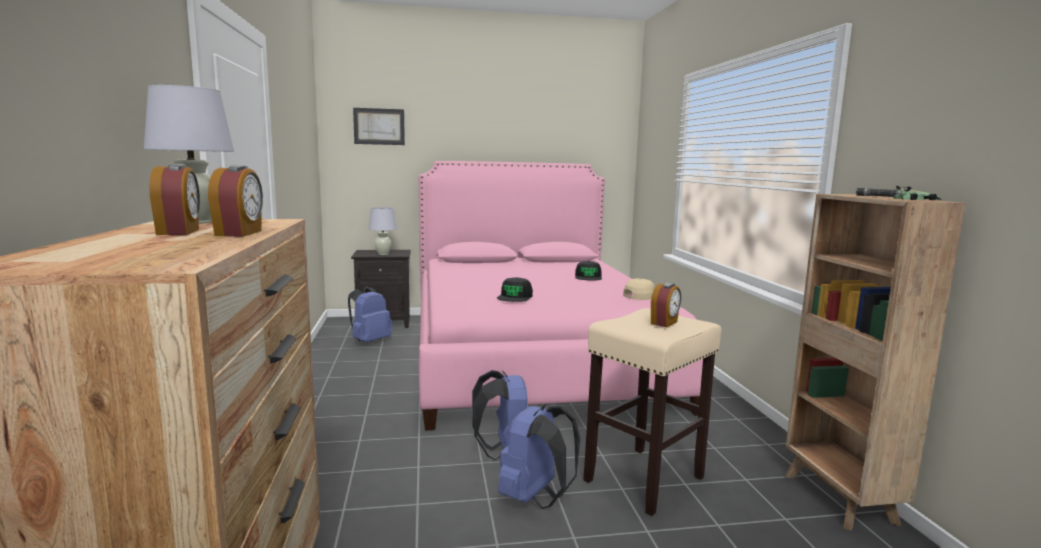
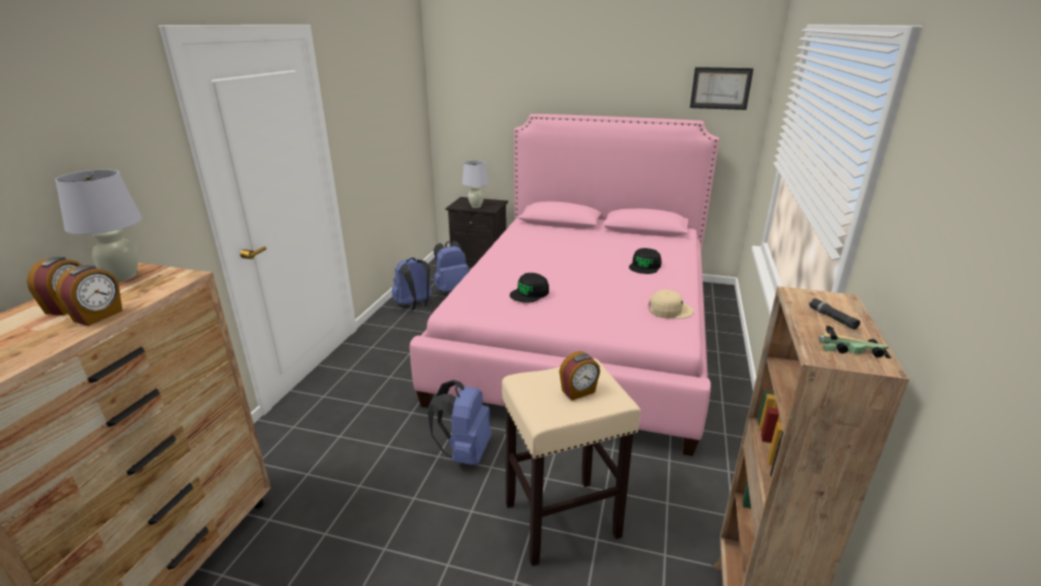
camera: 25 degrees right, 15 degrees up
picture [353,108,405,145] -> picture moved to [690,67,754,110]
blue backpack [498,404,580,509] -> blue backpack moved to [392,258,431,310]

